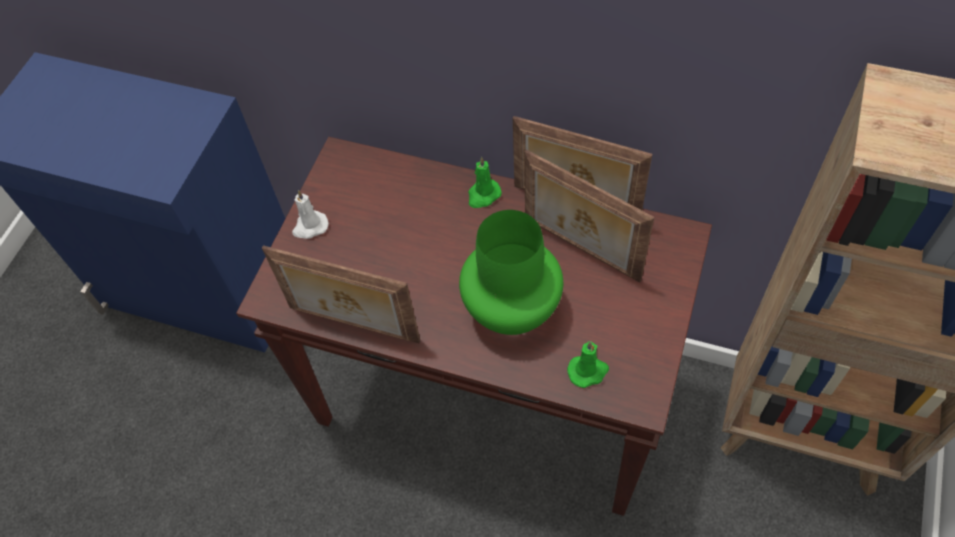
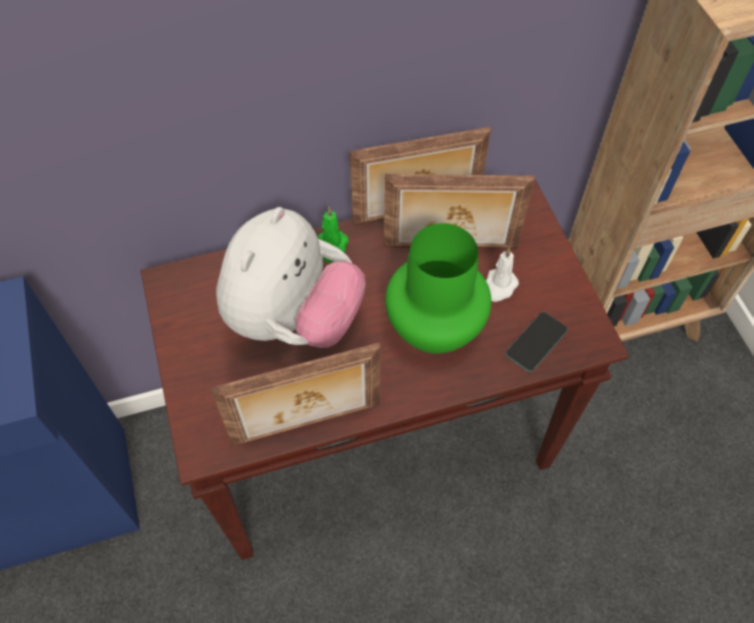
camera: 40 degrees left, 0 degrees up
white candle [292,190,329,239] -> white candle moved to [486,248,519,302]
green candle [567,341,609,388] -> phone [505,312,568,372]
none -> plush toy [216,207,365,348]

